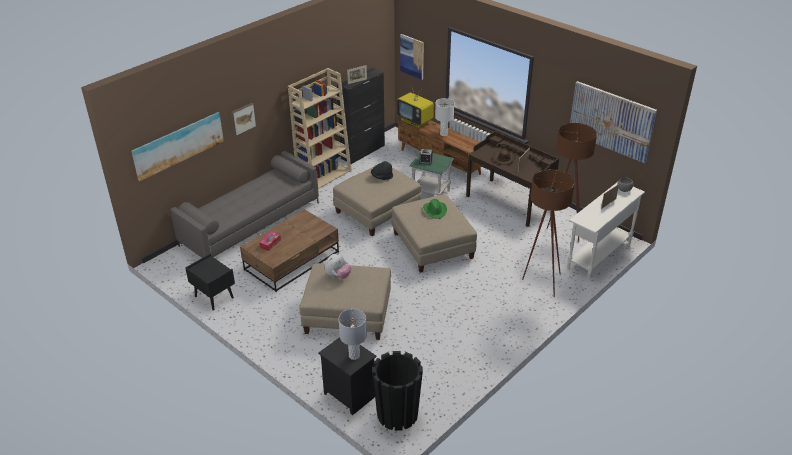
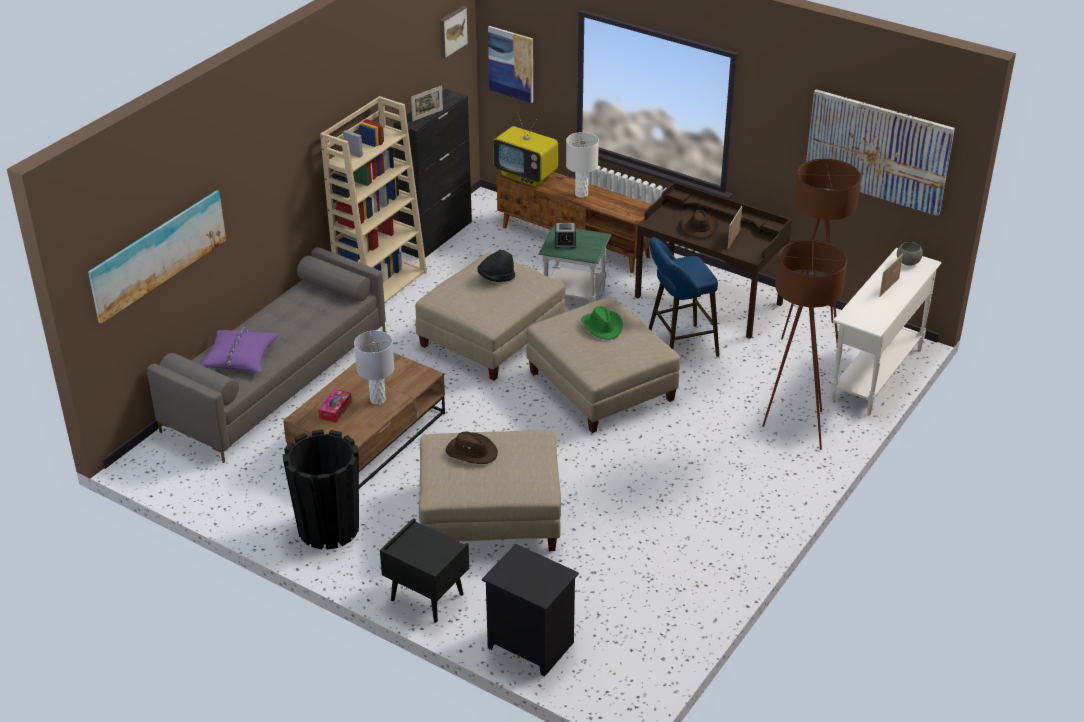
camera: 10 degrees left, 0 degrees up
black nightstand [185,254,235,310] -> black nightstand moved to [380,518,469,623]
picture [231,103,256,136] -> picture moved to [440,6,469,59]
plush toy [325,253,351,279] -> brown hat [446,432,498,464]
grey table lamp [339,309,367,360] -> grey table lamp moved to [354,331,394,405]
black planter [372,351,423,431] -> black planter moved to [282,430,359,550]
none -> purple pillow [200,327,278,372]
none -> blue stool [649,237,720,357]

